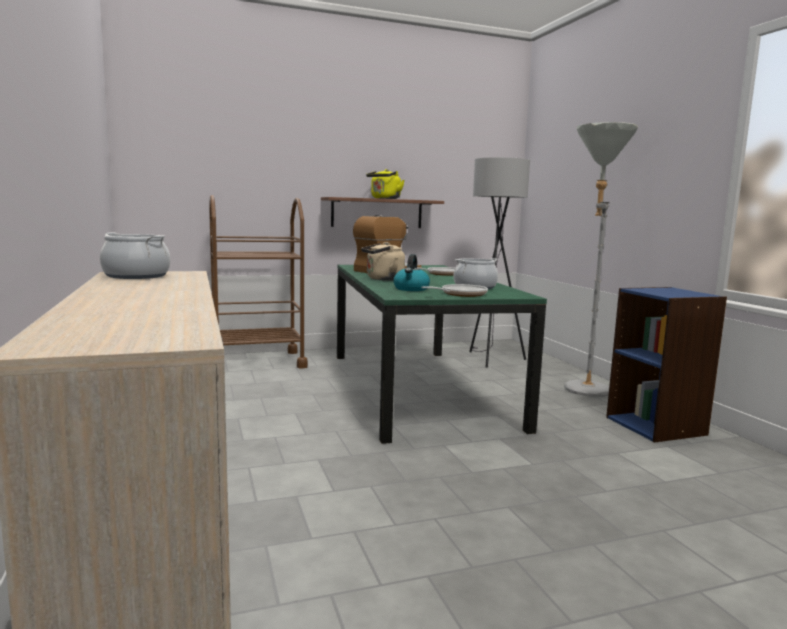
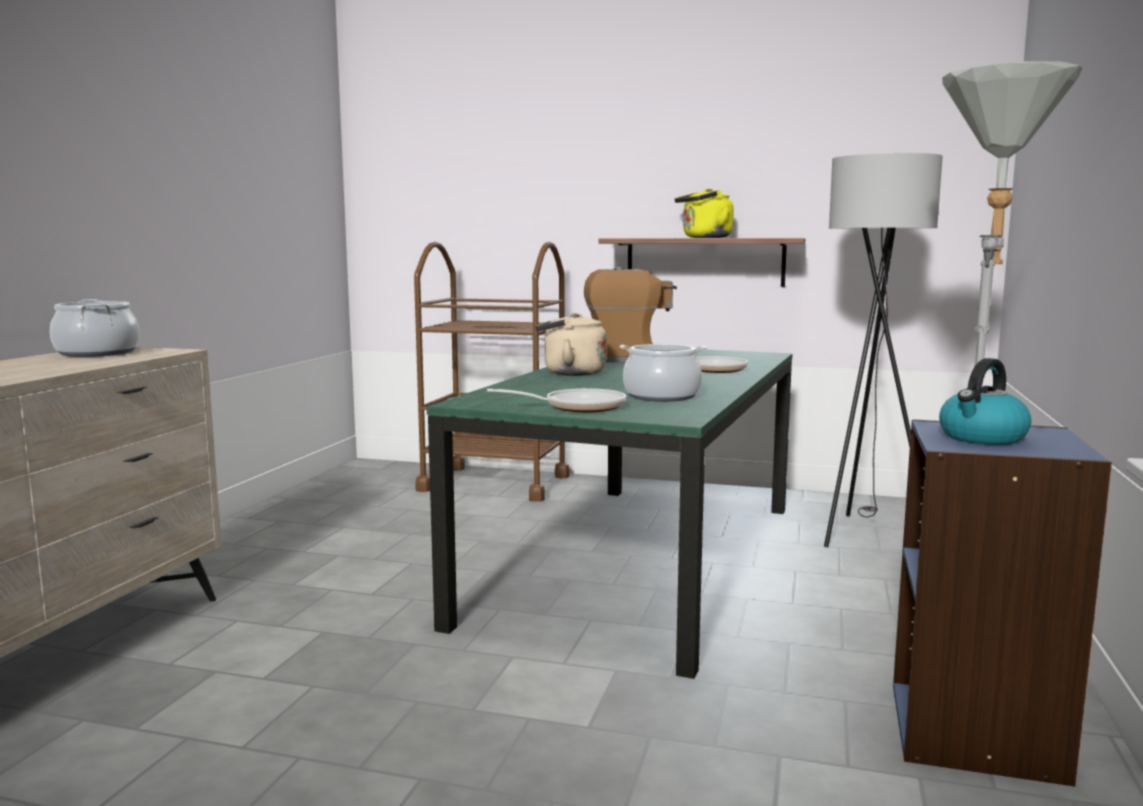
camera: 35 degrees right, 0 degrees up
kettle [393,254,430,291] -> kettle moved to [939,358,1031,445]

